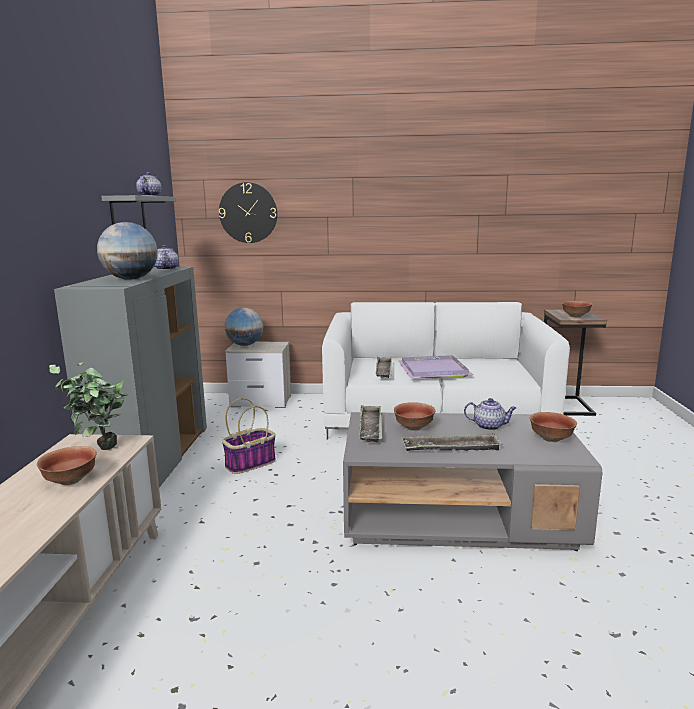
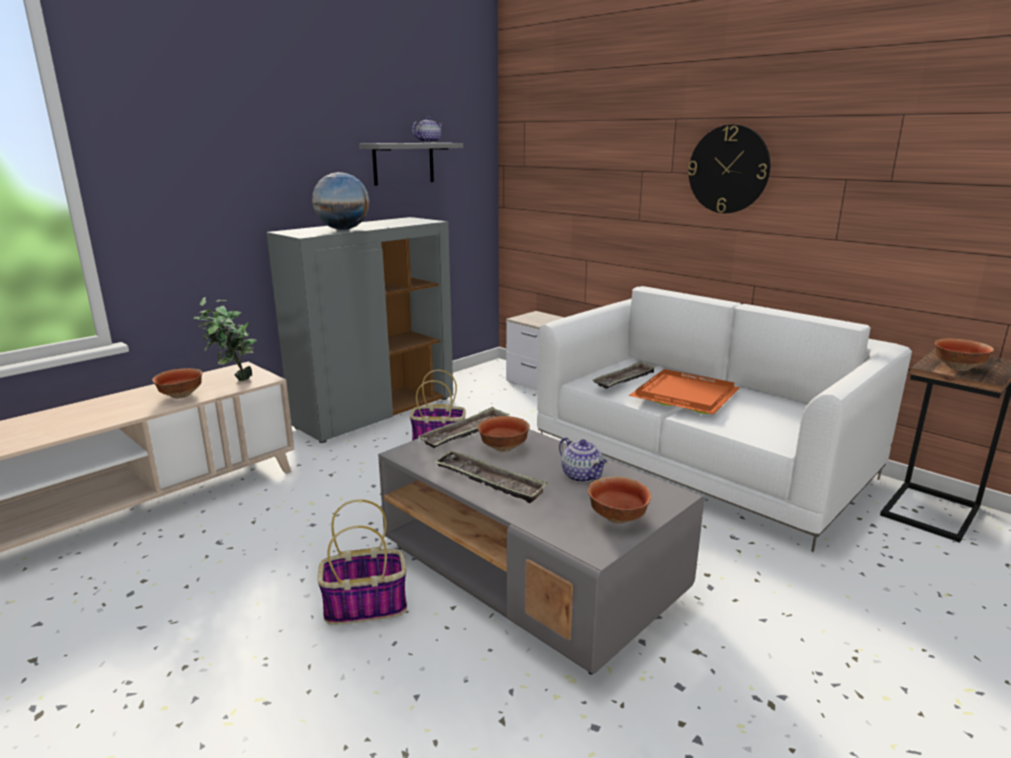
camera: 40 degrees right, 5 degrees up
teapot [154,245,179,270] -> none
wall clock [219,182,278,243] -> wall clock moved to [688,124,770,213]
globe [225,308,263,346] -> none
purple tray [398,355,473,379] -> orange tray [628,369,740,414]
none -> basket [317,499,407,625]

